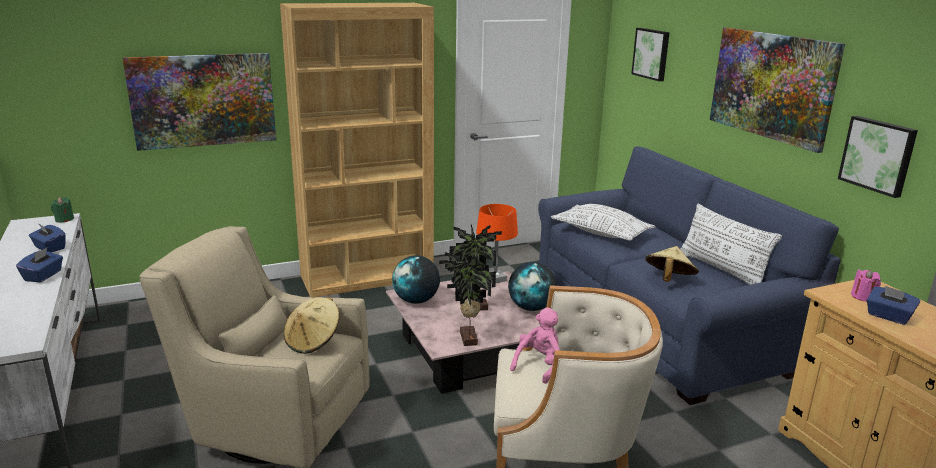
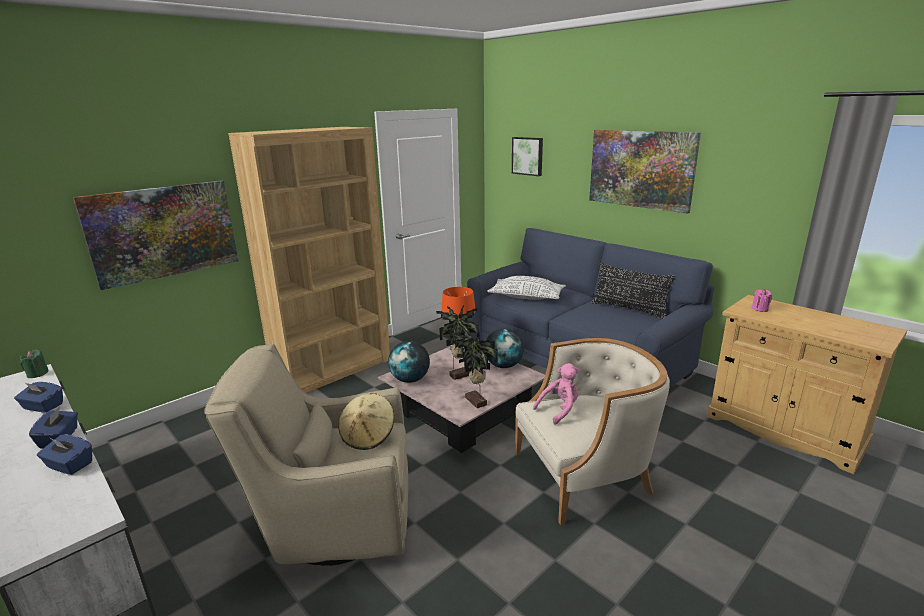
camera: 20 degrees left, 0 degrees up
pink plush toy [510,308,560,384] -> pink plush toy turned 45 degrees clockwise [533,363,579,425]
beige hat [645,246,699,282] -> none
white pillow [680,204,782,285] -> black pillow [592,263,675,319]
picture [838,116,918,198] -> none
blue tissue box [867,286,920,325] -> blue tissue box moved to [37,434,92,475]

